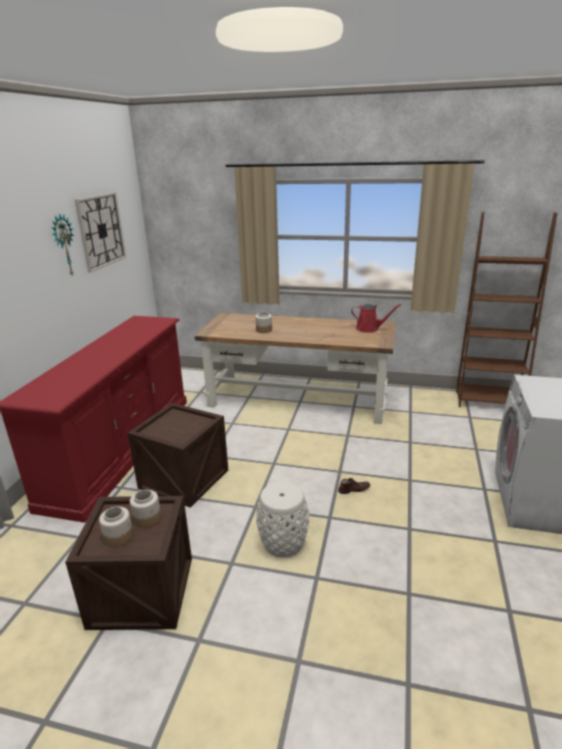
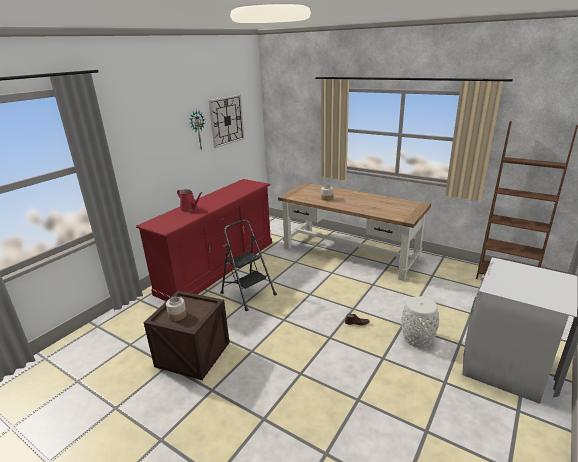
camera: 20 degrees right, 0 degrees up
crate [128,403,228,508] -> black step ladder [220,219,277,311]
jar [130,489,161,528] -> none
white stool [256,482,309,558] -> white stool moved to [401,296,439,348]
red watering can [351,304,401,333] -> red watering can moved to [177,189,203,212]

